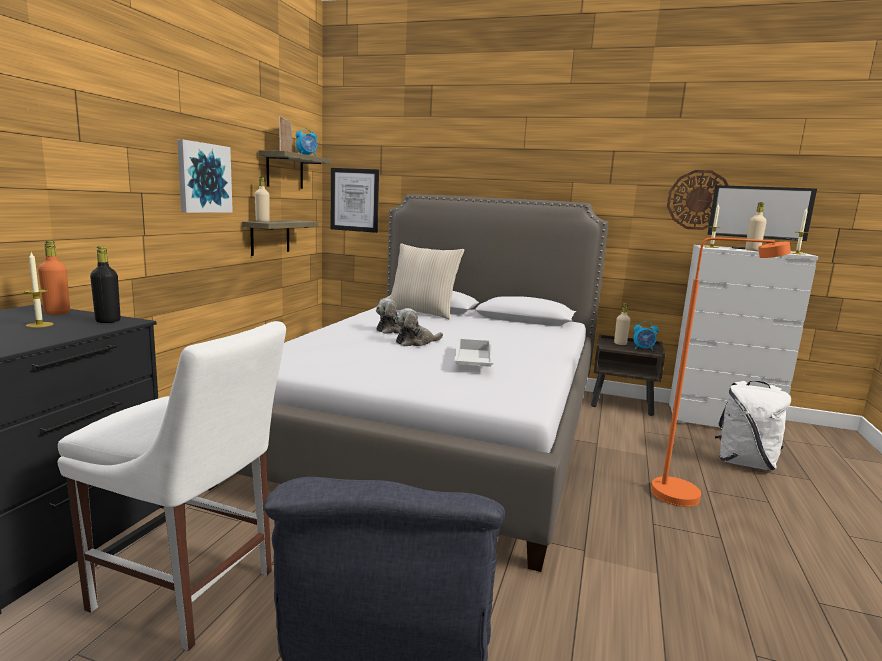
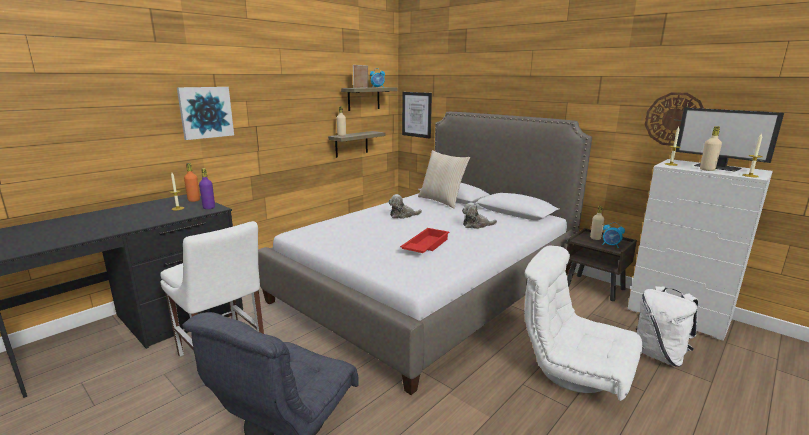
camera: 25 degrees right, 5 degrees up
black bottle [90,246,121,323] -> purple bottle [199,168,215,209]
picture [177,139,233,213] -> picture moved to [177,87,234,140]
plush toy [395,308,443,347] -> plush toy moved to [462,203,497,229]
white tray [454,338,493,367] -> red tray [400,228,449,253]
orange floor lamp [651,237,791,507] -> white armchair [524,246,642,401]

